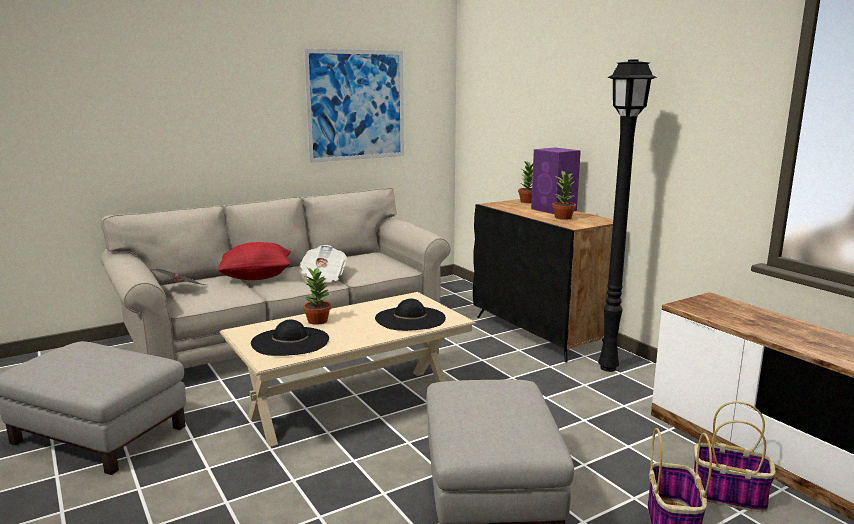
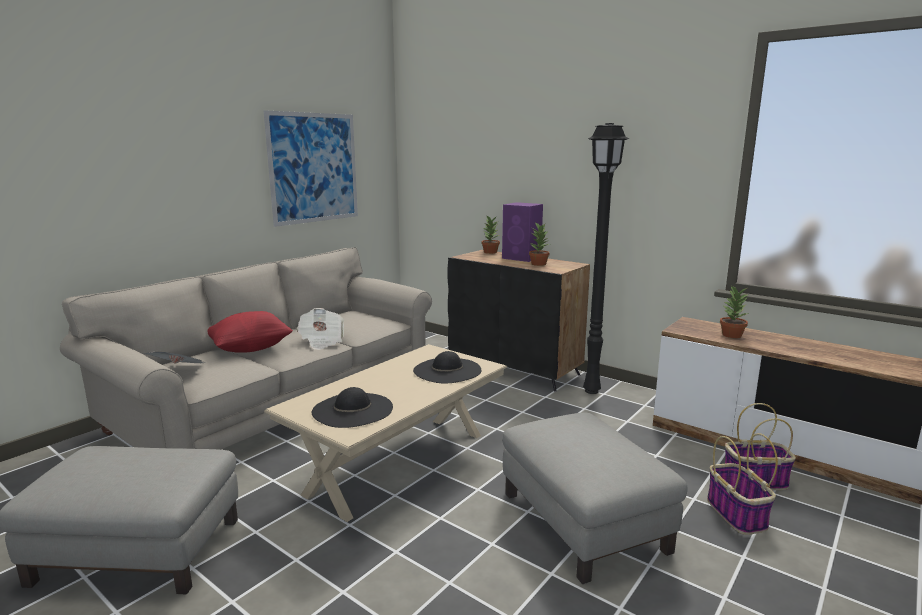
camera: 20 degrees left, 0 degrees up
potted plant [303,268,331,325] -> potted plant moved to [720,285,749,338]

